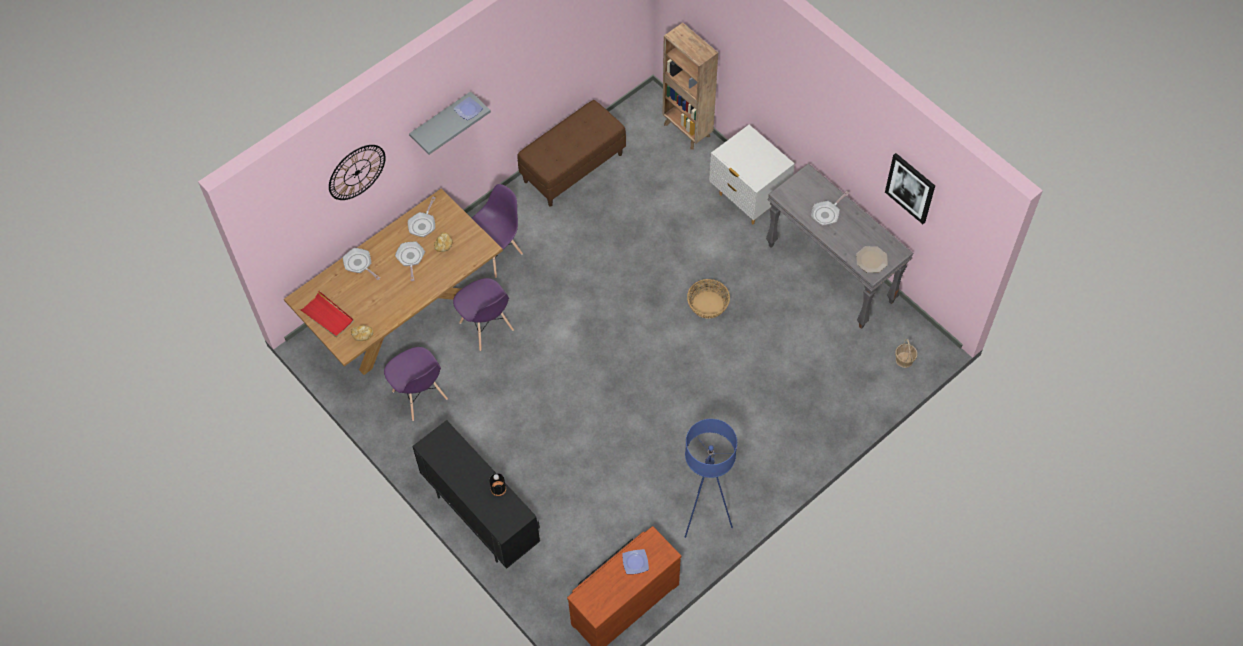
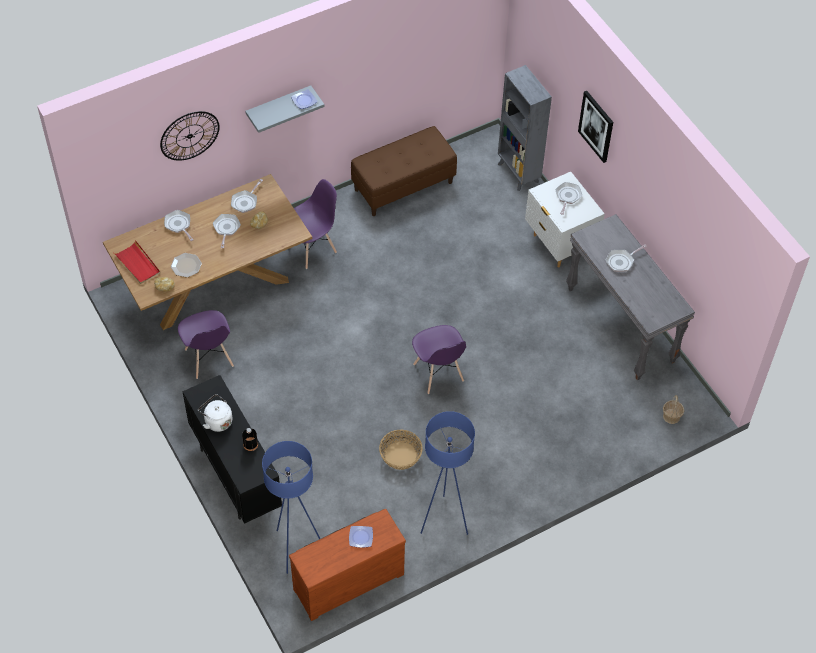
camera: 10 degrees right, 5 degrees down
purple chair [453,278,514,351] -> purple chair moved to [412,325,466,394]
brown bookcase [662,23,718,150] -> grey bookcase [498,65,552,191]
basket [687,279,730,319] -> basket moved to [379,429,423,470]
plate [856,246,888,273] -> plate moved to [171,253,202,277]
picture [885,153,935,224] -> picture moved to [578,91,613,163]
none -> white kettle [198,394,233,432]
none -> blue floor lamp [262,441,321,574]
none -> frying pan [555,182,582,215]

